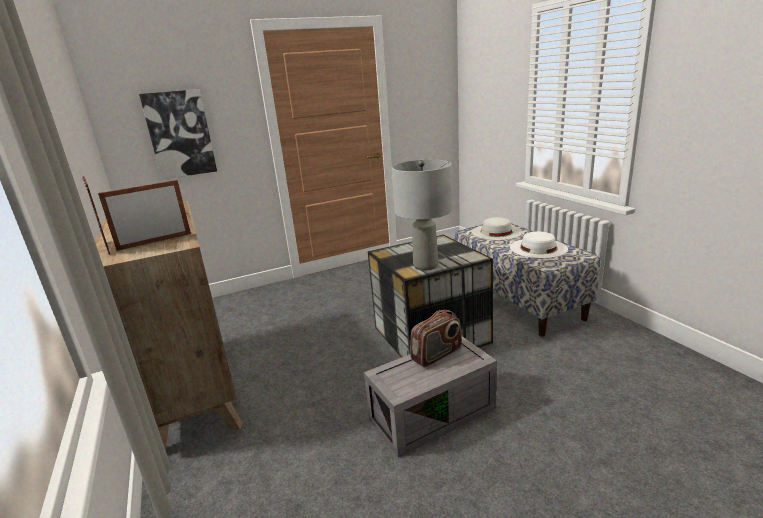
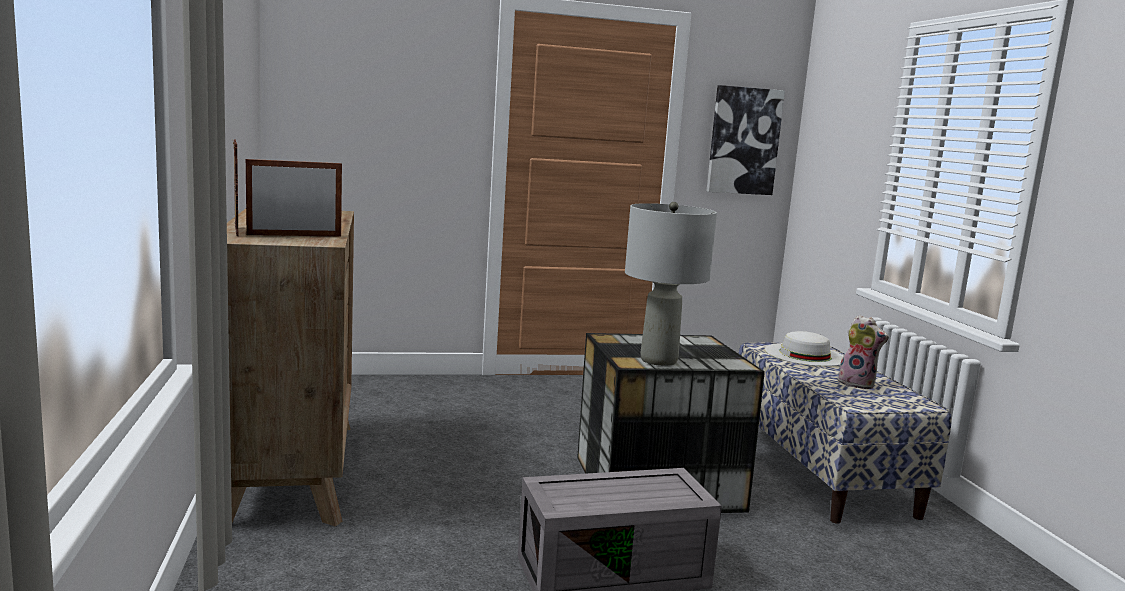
camera: 10 degrees right, 10 degrees down
picture [139,89,217,179] -> picture moved to [707,85,785,195]
radio [410,310,462,367] -> none
white hat [510,231,568,258] -> plush toy [834,315,889,389]

